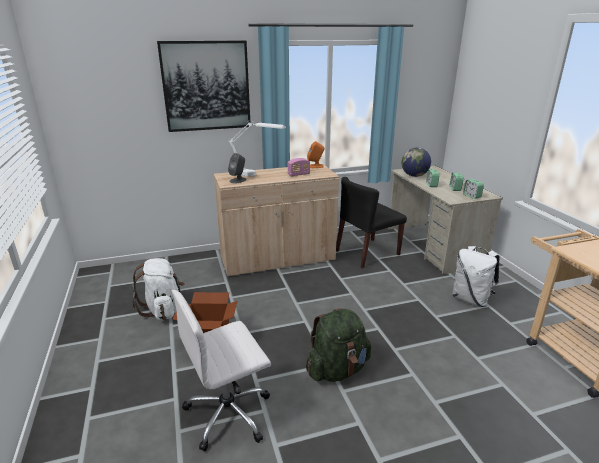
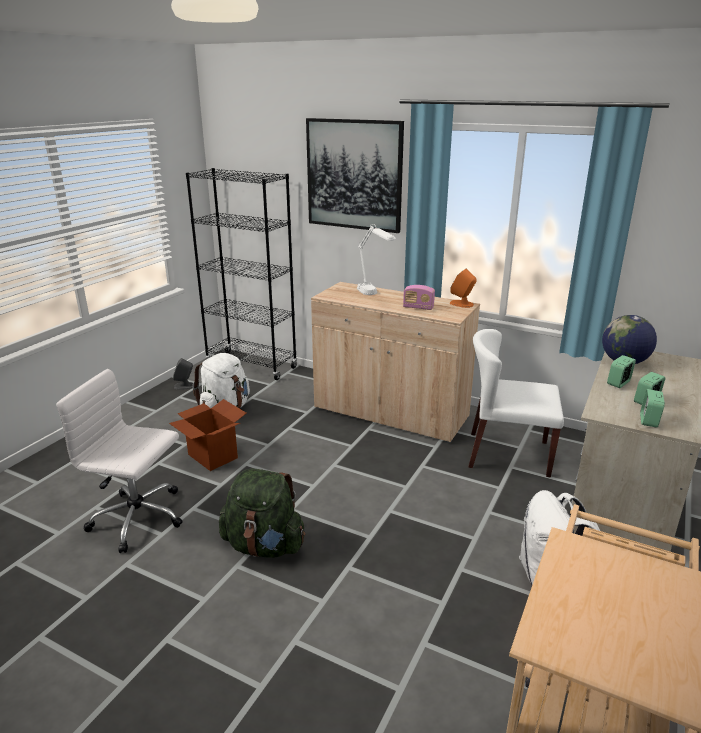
camera: 45 degrees right, 0 degrees up
grey speaker [228,153,247,183] -> grey speaker moved to [173,358,193,390]
black chair [336,177,407,268] -> white chair [469,329,564,477]
none -> black bookcase [186,168,297,380]

